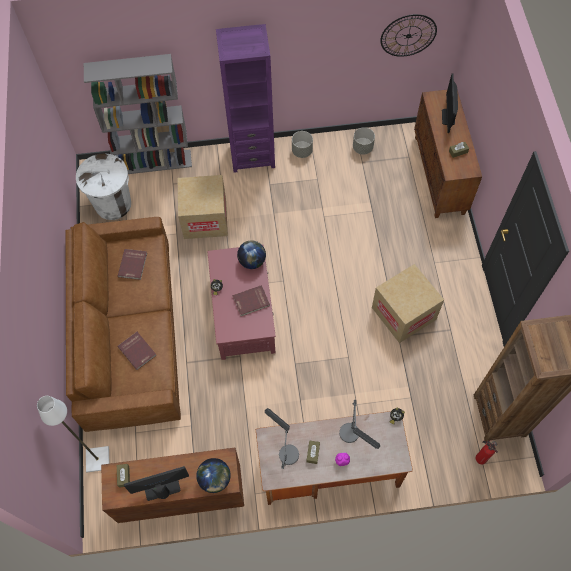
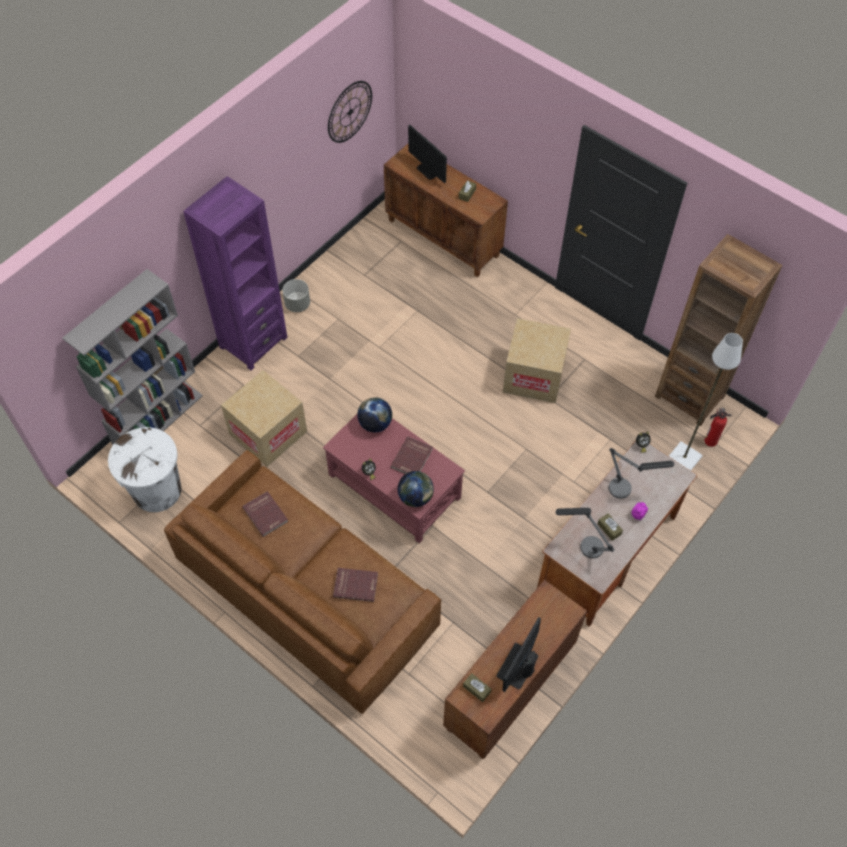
camera: 45 degrees left, 5 degrees down
white floor lamp [37,396,110,472] -> white floor lamp moved to [669,333,743,471]
globe [196,458,231,493] -> globe moved to [398,471,434,507]
grey planter [353,127,375,155] -> none

